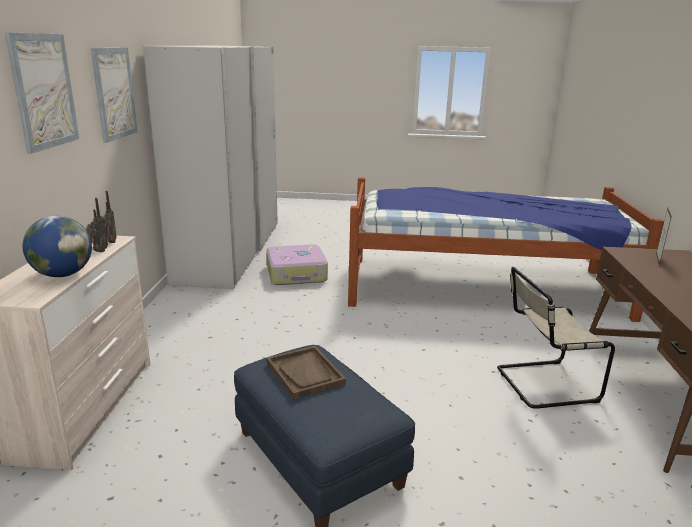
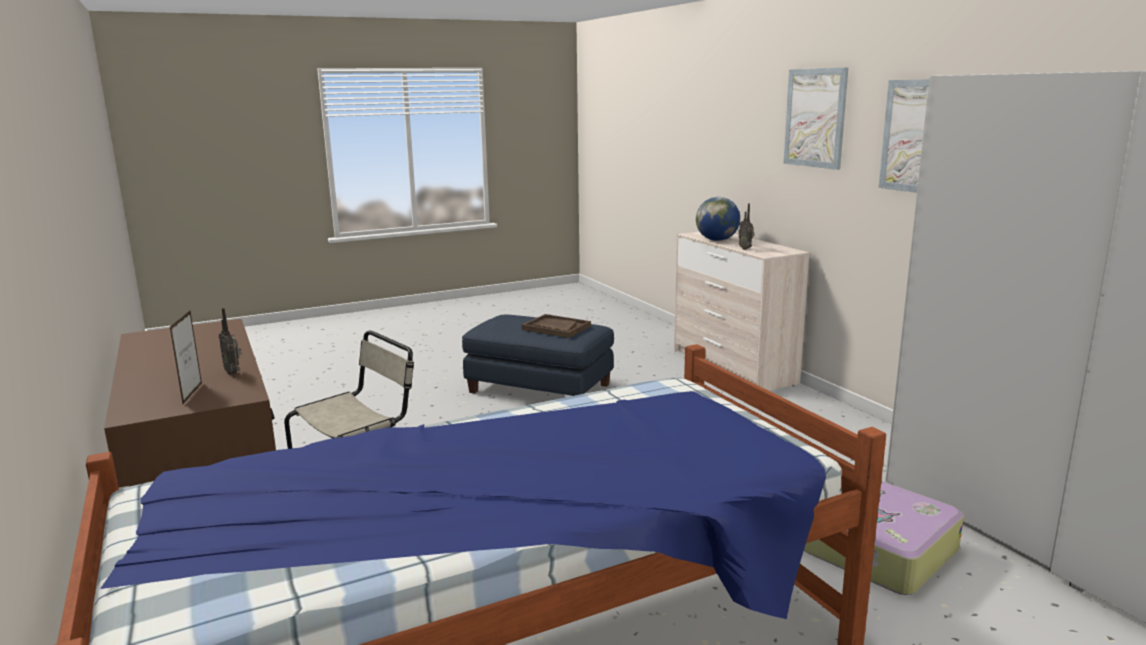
camera: 150 degrees right, 5 degrees down
radio [101,191,117,243] -> radio moved to [219,308,242,375]

